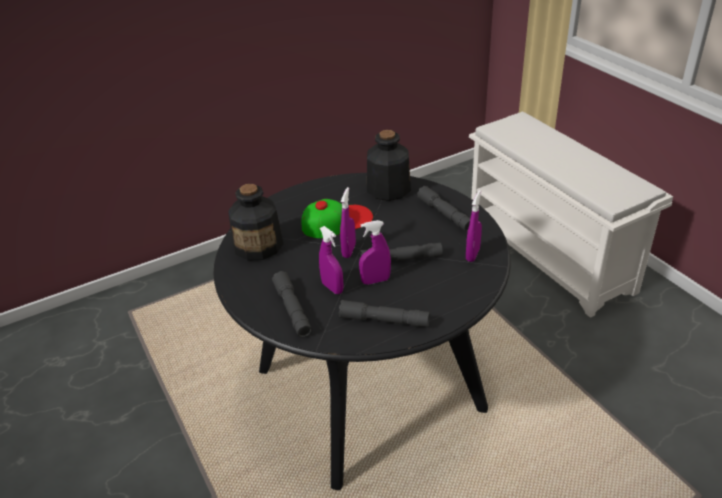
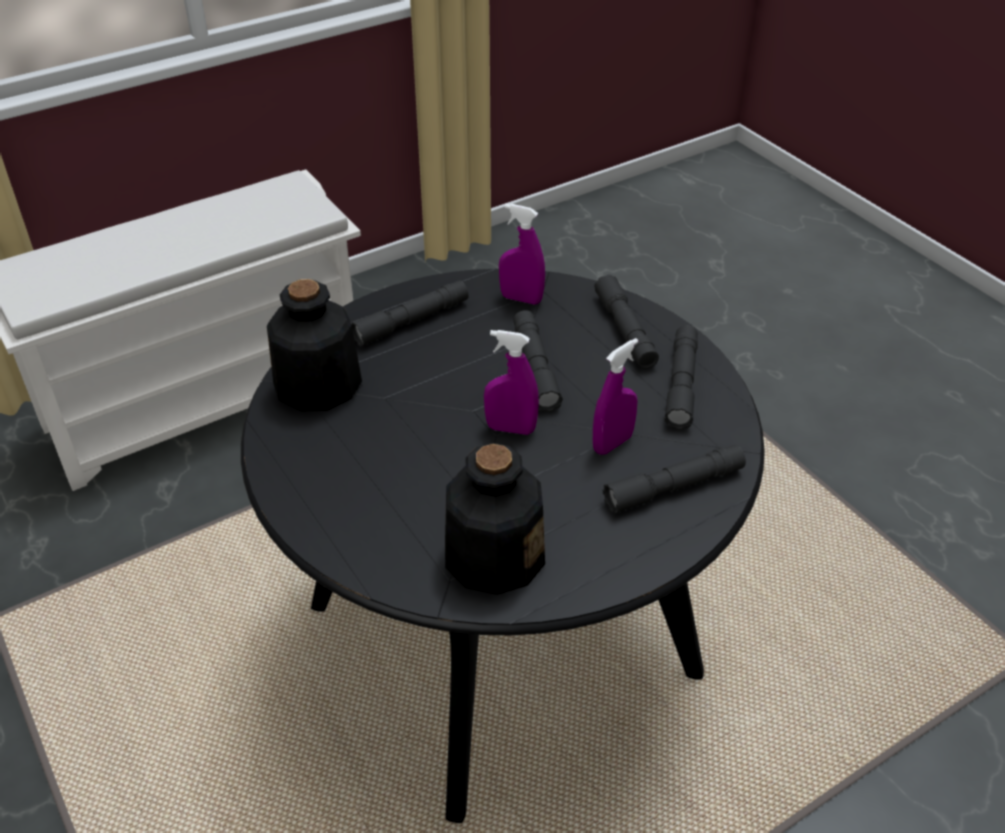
camera: 95 degrees left, 5 degrees up
cap [302,199,373,238] -> none
purple spray bottle [359,220,391,285] -> none
none -> grey flashlight [594,275,659,369]

